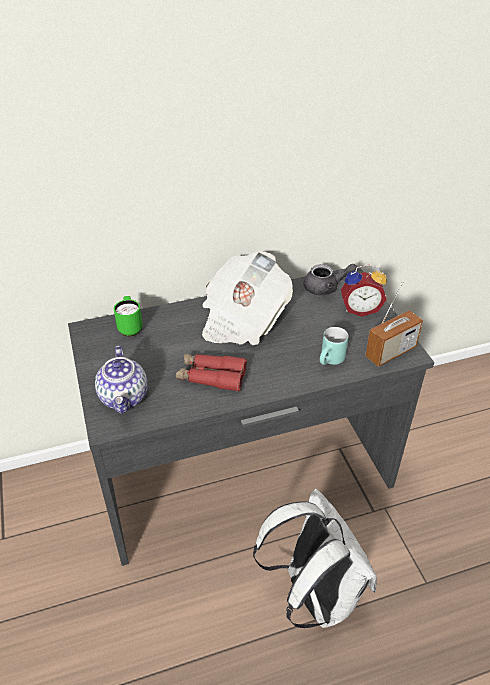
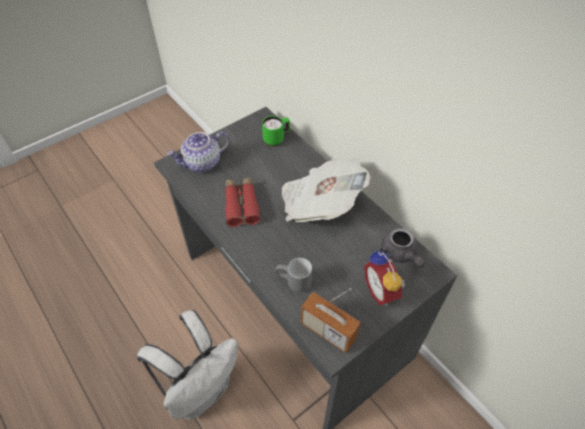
camera: 70 degrees right, 10 degrees up
turquoise mug [320,327,349,365] -> grey mug [275,258,312,293]

